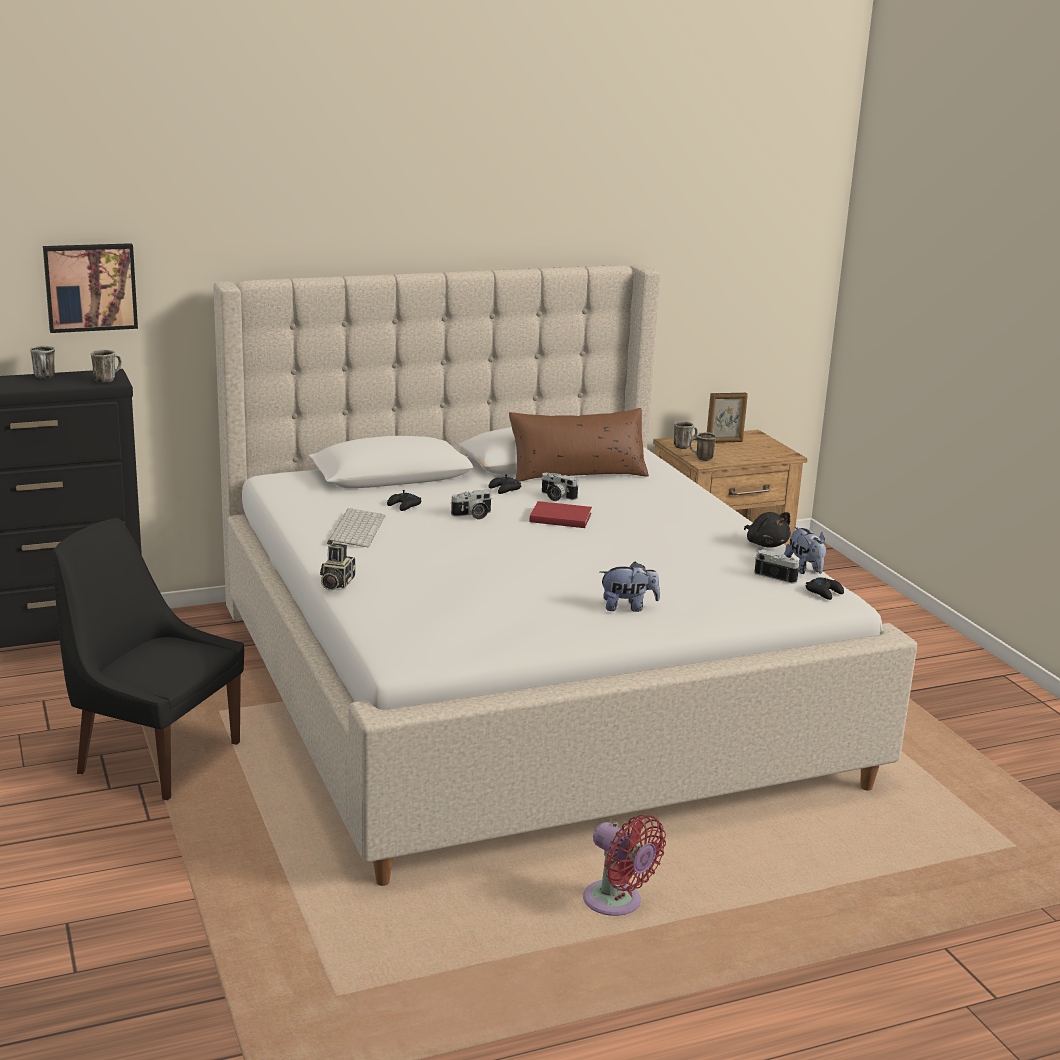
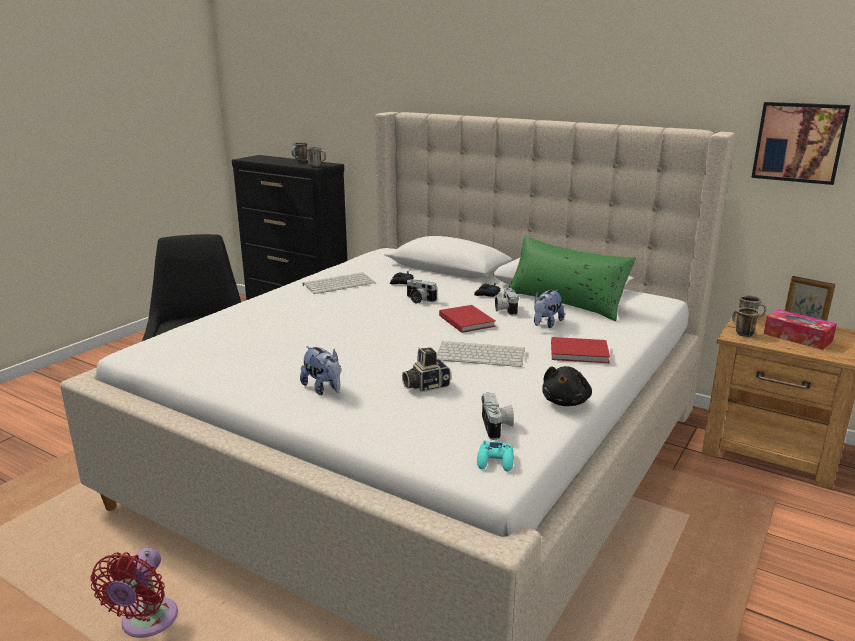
camera: 55 degrees right, 0 degrees up
picture [43,243,138,333] -> picture moved to [751,102,850,185]
camera [320,543,356,590] -> camera moved to [402,347,451,392]
brown pillow [509,408,649,482] -> green pillow [509,236,636,321]
plush toy [784,527,826,574] -> plush toy moved to [534,290,565,328]
black game controller [805,577,844,600] -> turquoise game controller [477,440,514,472]
none -> keyboard [436,341,525,367]
none -> red book [551,337,610,363]
none -> tissue box [764,309,837,350]

